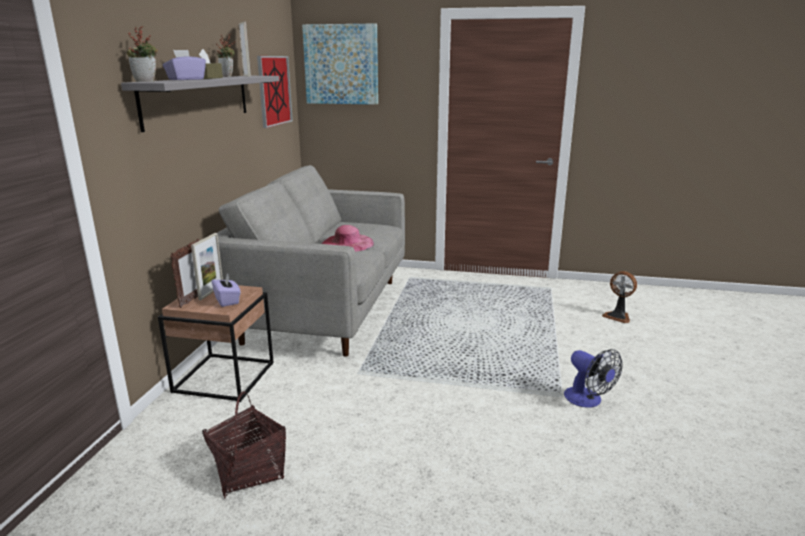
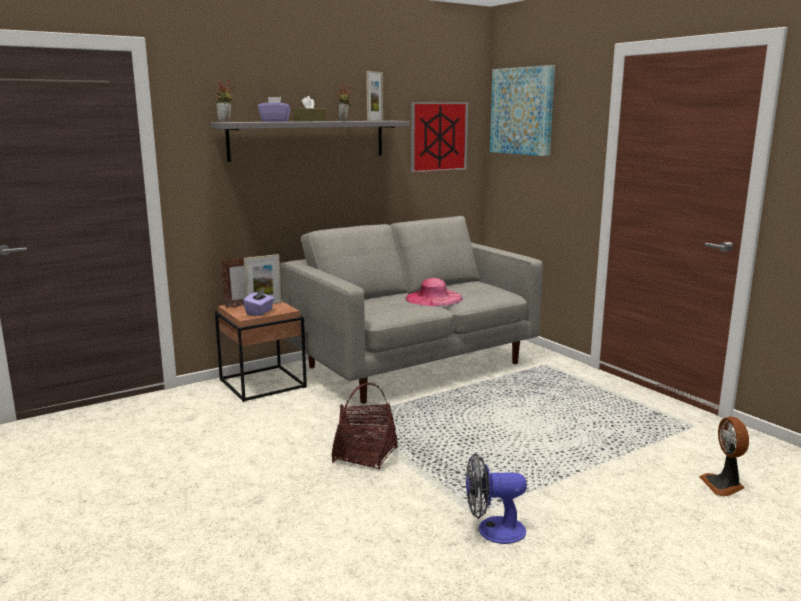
camera: 45 degrees right, 5 degrees down
basket [202,391,286,498] -> basket moved to [331,383,397,470]
fan [564,349,623,408] -> fan turned 75 degrees clockwise [466,453,527,544]

